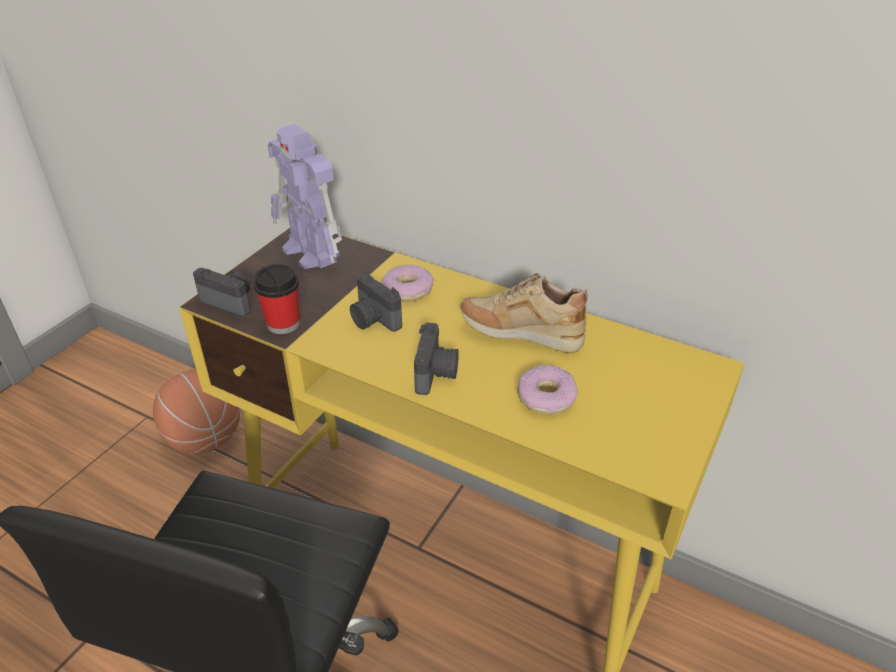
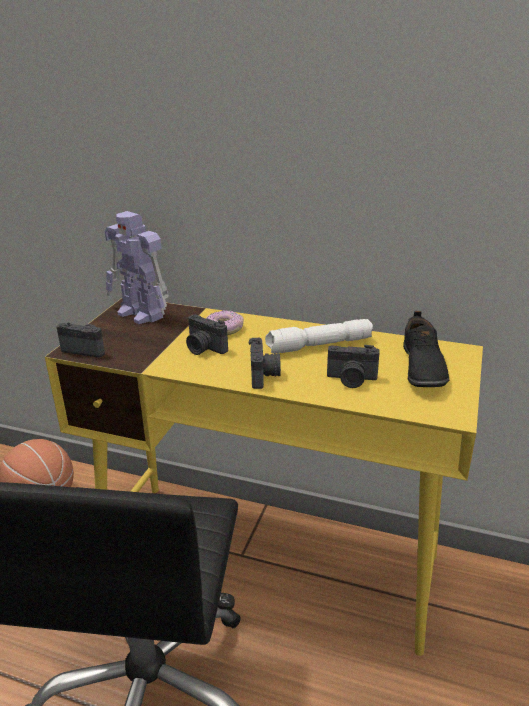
camera: 10 degrees left, 10 degrees down
cup [254,264,300,334] -> none
beige shoe [460,273,588,353] -> white flashlight [265,319,373,354]
donut [517,365,578,414] -> camera [327,345,379,388]
none -> black shoe [403,311,449,387]

